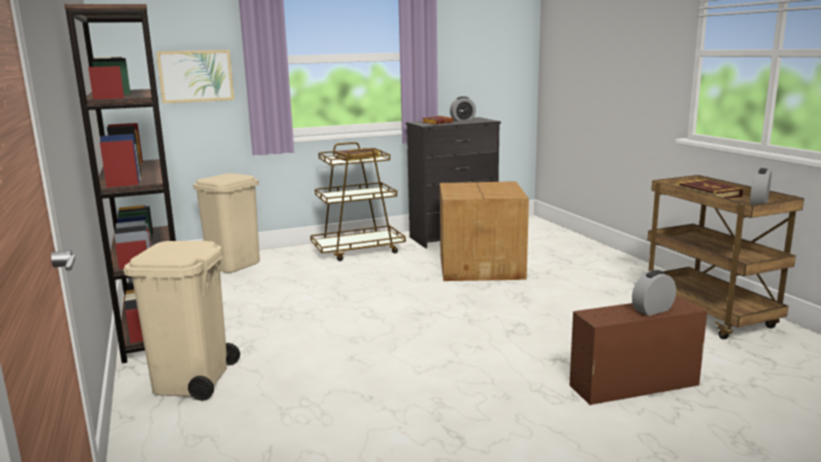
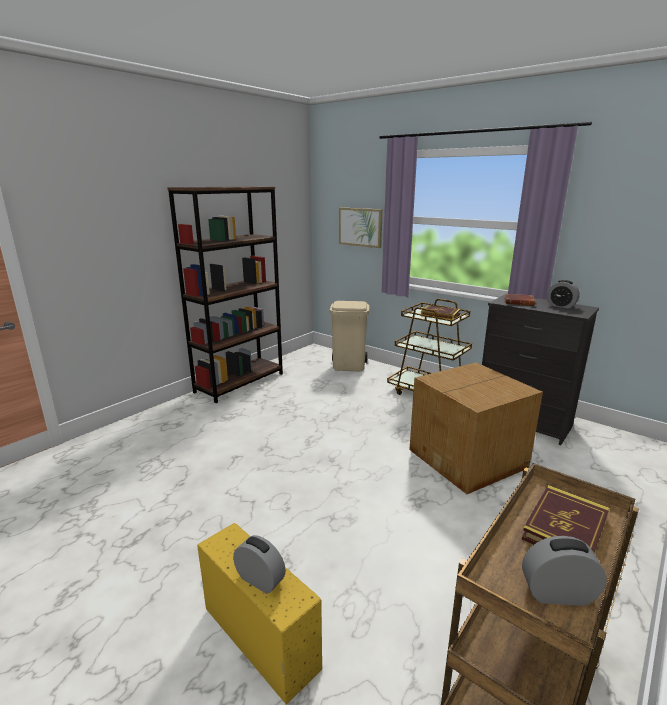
camera: 60 degrees right, 5 degrees up
beige trash can [123,241,240,401] -> none
brown storage box [570,297,707,405] -> yellow storage box [197,523,322,705]

